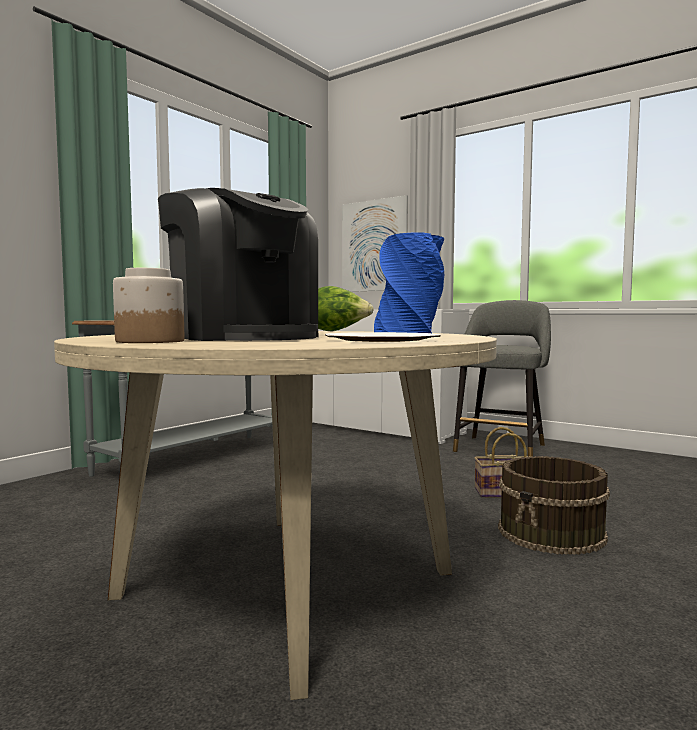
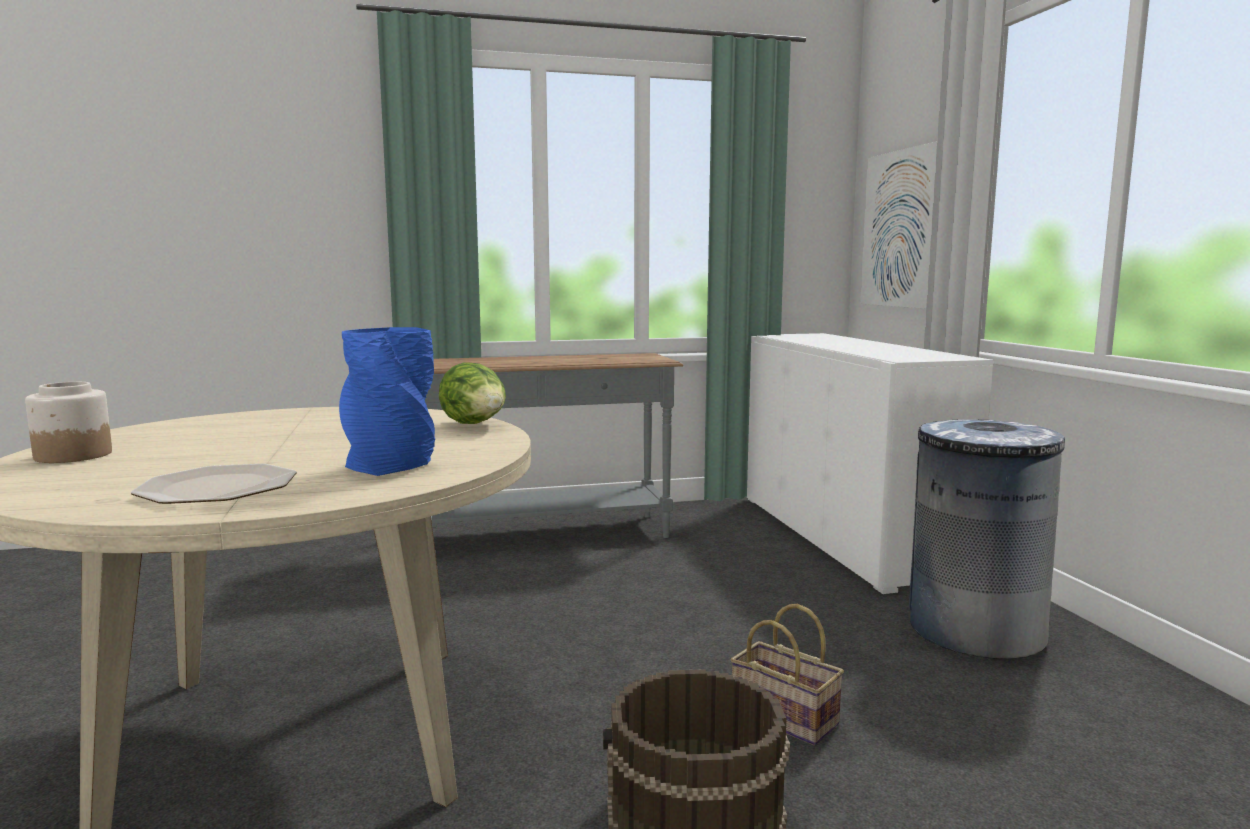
camera: 40 degrees right, 5 degrees up
coffee machine [158,188,318,341] -> none
grey stool [453,300,551,457] -> grey trash can [909,419,1065,659]

